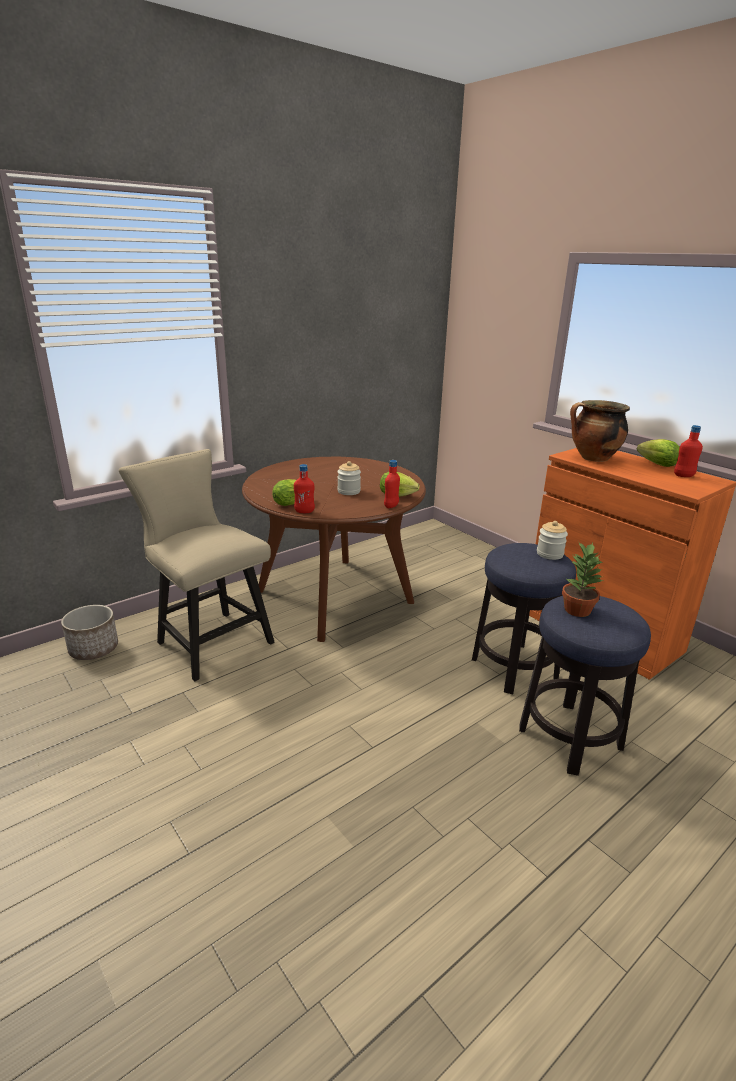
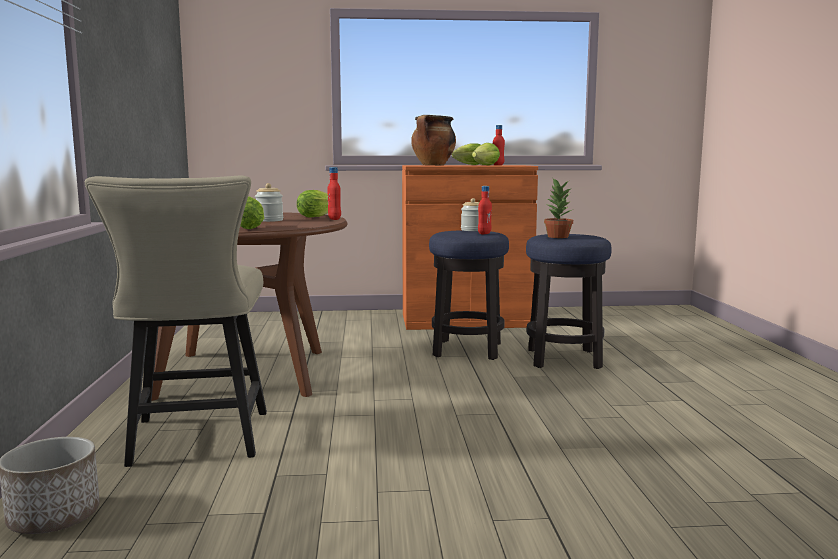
camera: 55 degrees left, 15 degrees down
beige chair [119,449,274,681] -> beige chair turned 90 degrees counterclockwise [85,175,267,467]
red bottle [294,464,315,513] -> red bottle moved to [478,186,492,234]
none -> lettuce [472,143,500,166]

